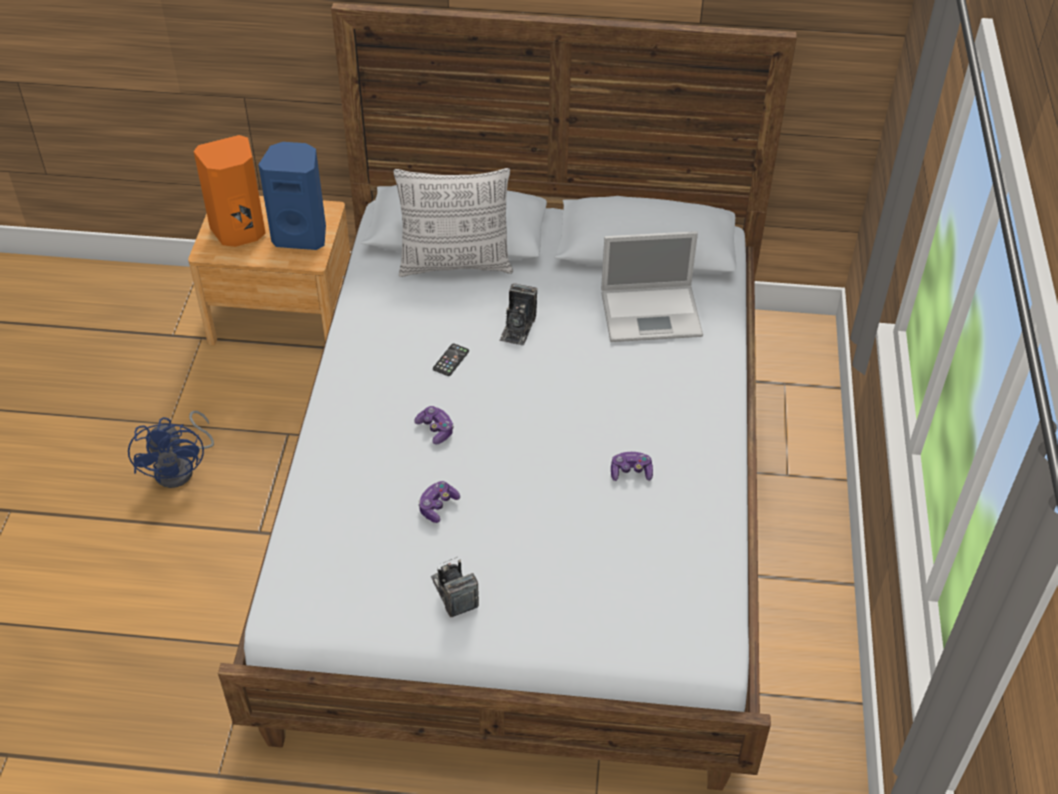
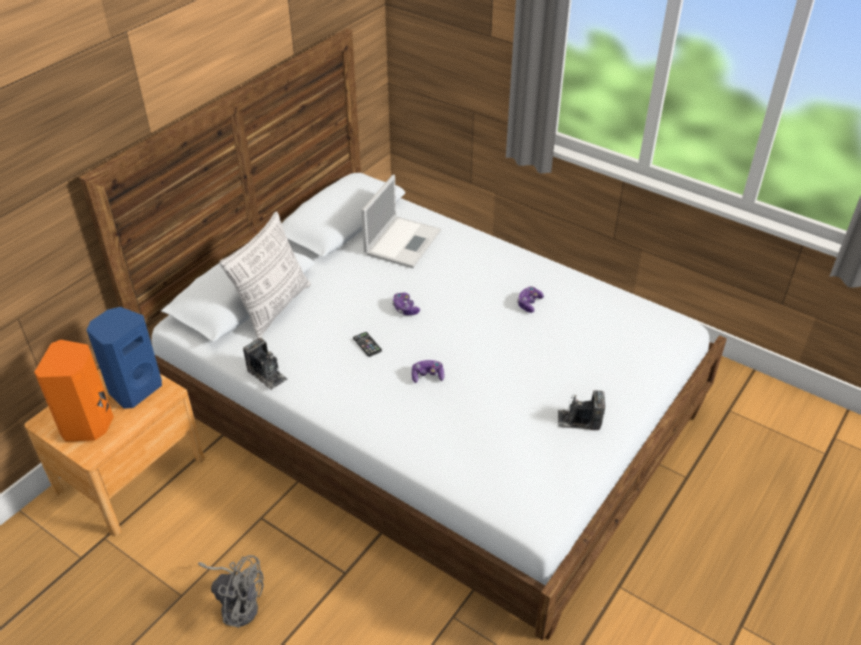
camera: 60 degrees left, 5 degrees down
blue fan [128,411,214,488] -> grey fan [198,555,264,628]
game controller [418,481,460,523] -> game controller moved to [392,293,420,315]
camera [499,283,537,345] -> camera moved to [243,338,287,390]

